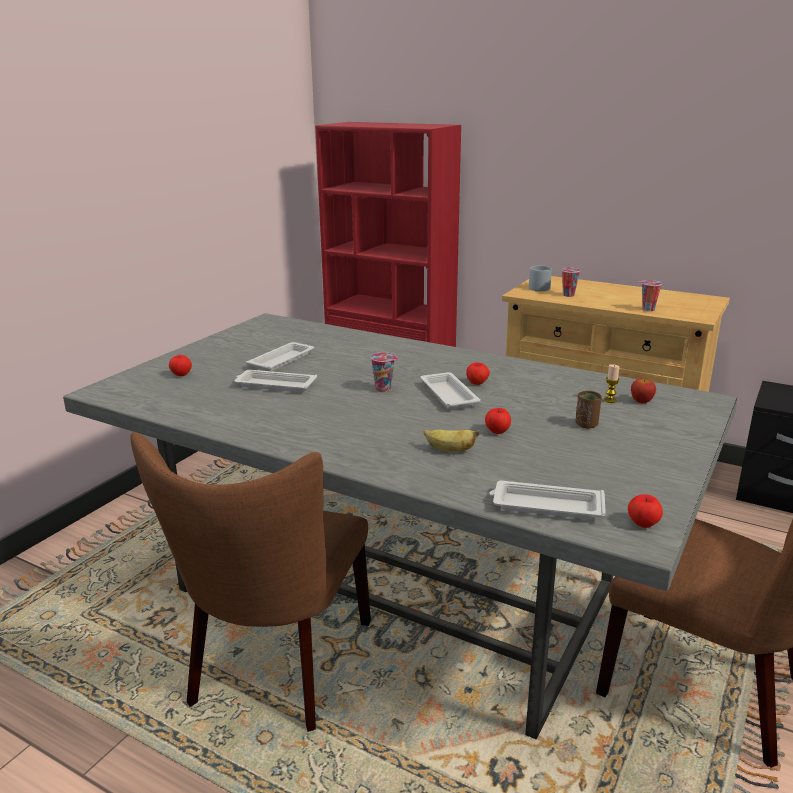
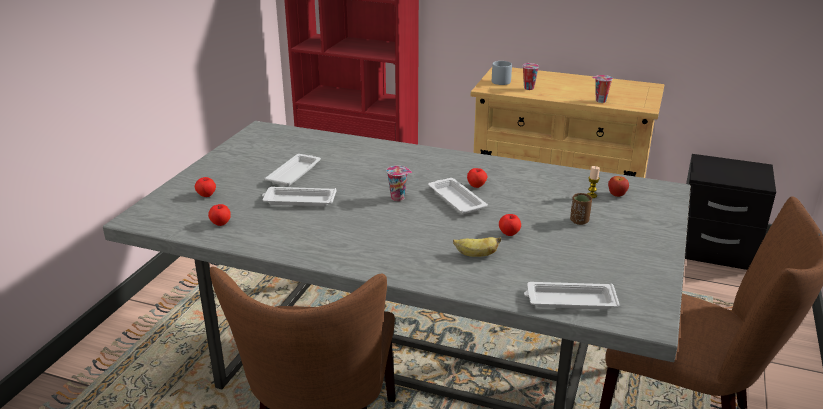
camera: 10 degrees left, 5 degrees up
apple [628,494,663,528] -> apple moved to [208,204,231,226]

